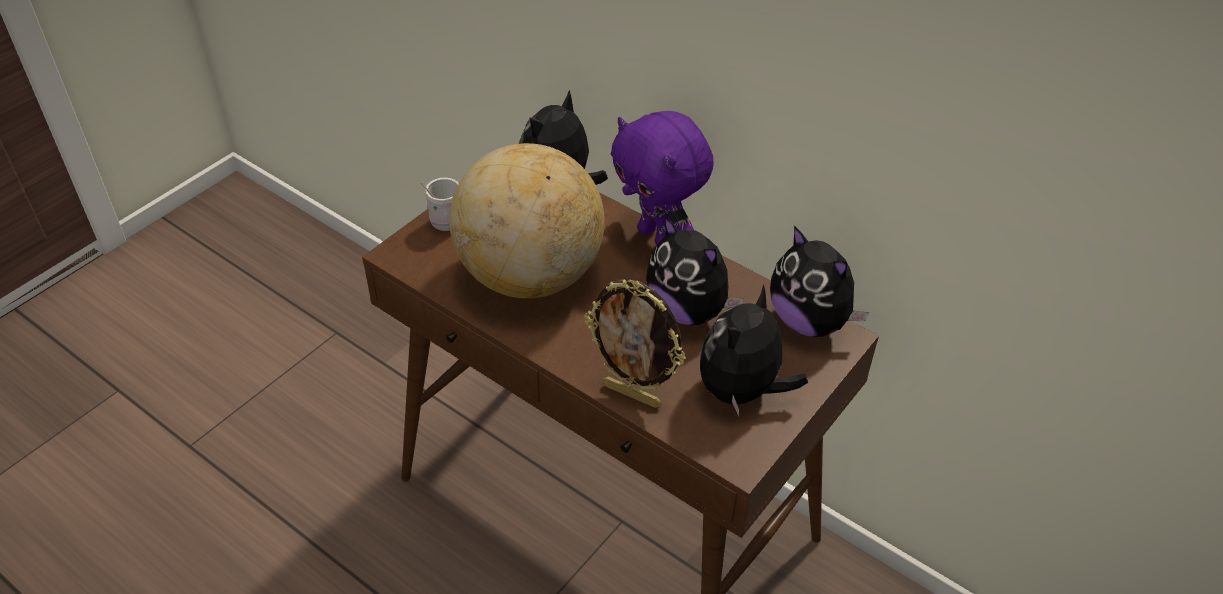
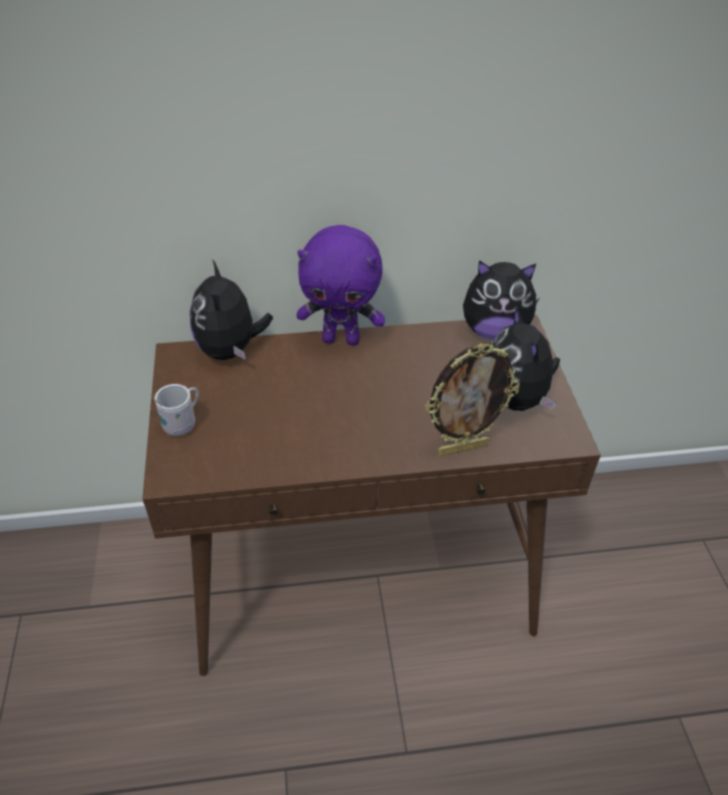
camera: 45 degrees left, 0 degrees up
globe [449,143,605,298] -> none
plush toy [646,216,744,325] -> none

